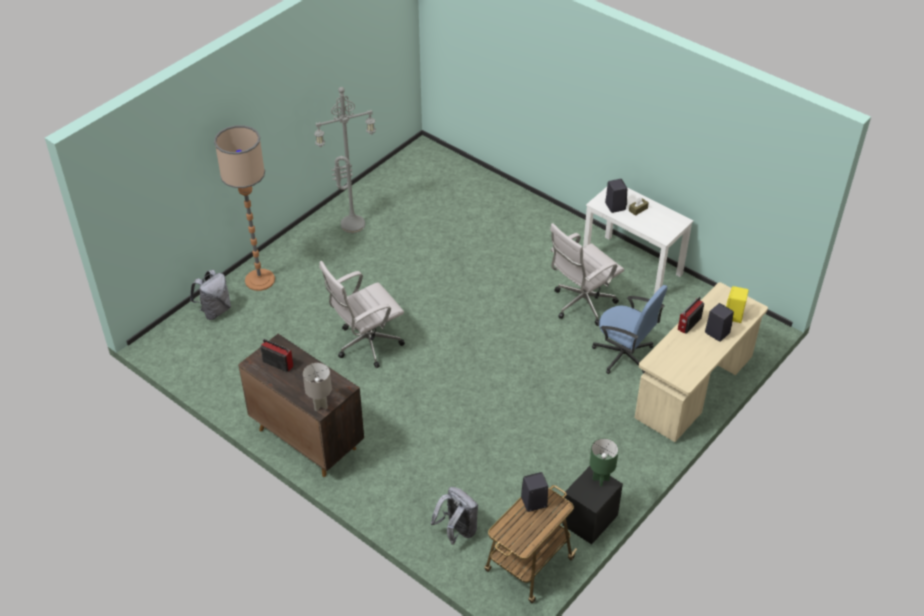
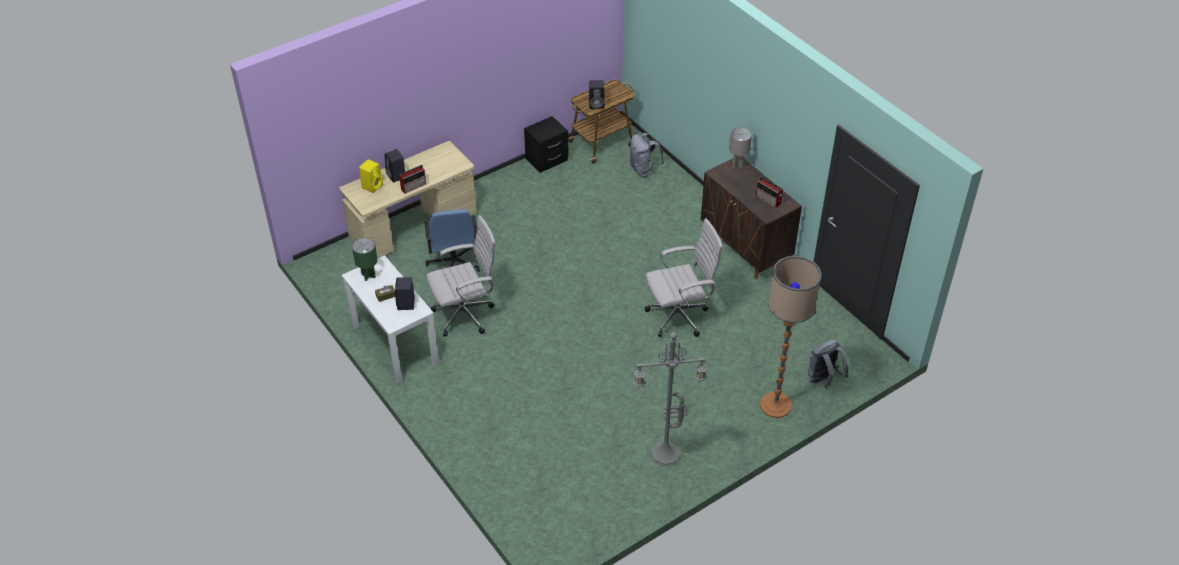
camera: 165 degrees left, 0 degrees up
green table lamp [590,438,619,486] -> green table lamp moved to [352,238,378,281]
blue office chair [592,285,668,374] -> blue office chair turned 150 degrees counterclockwise [425,209,480,272]

